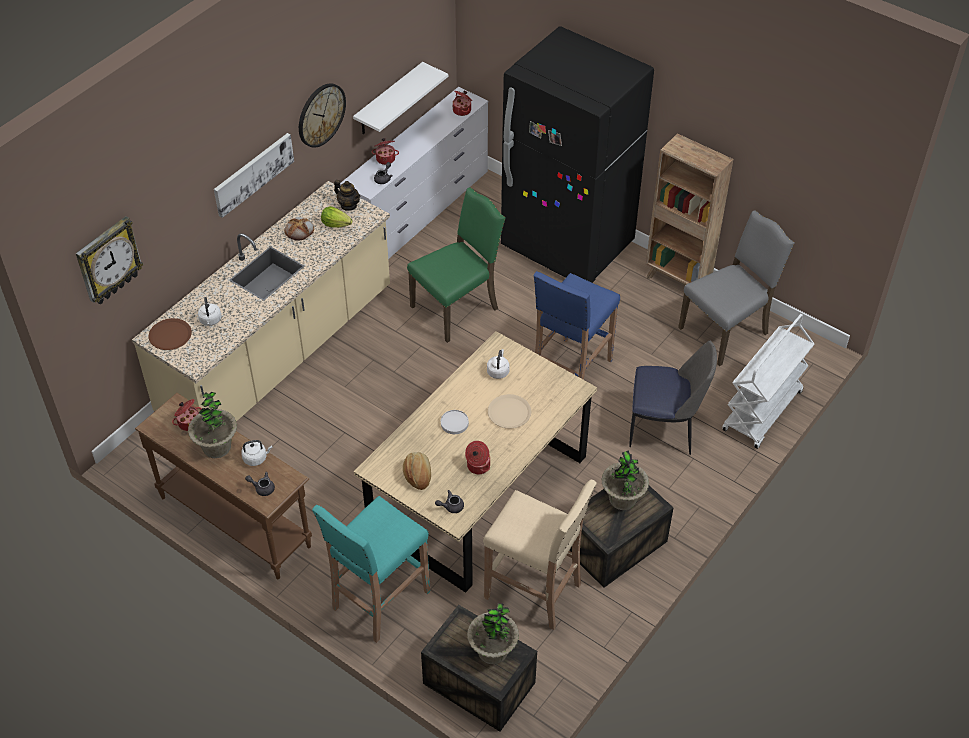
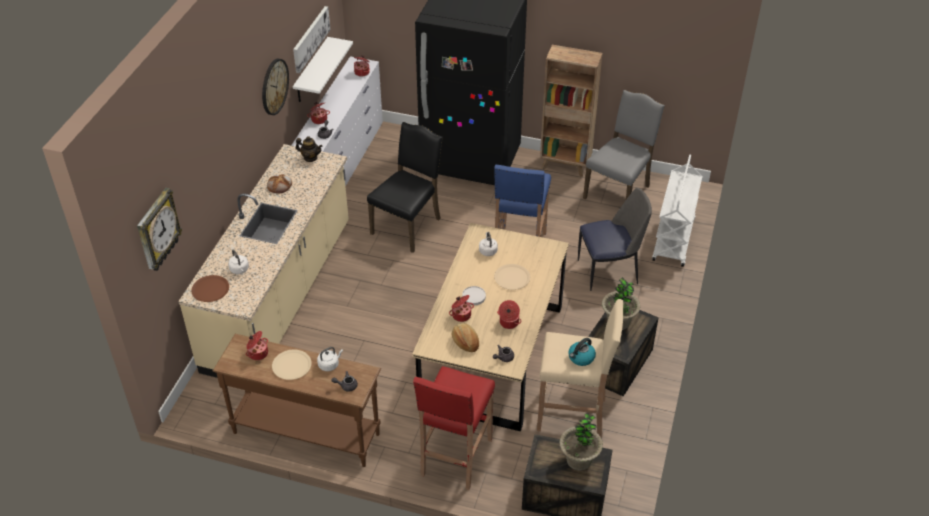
camera: 20 degrees left, 5 degrees down
potted plant [188,392,237,458] -> beige plate [272,350,312,380]
picture [214,133,294,218] -> picture moved to [293,6,331,73]
turquoise stool [312,496,430,643] -> red stool [413,366,495,490]
lettuce [321,206,353,228] -> none
green chair [407,188,506,343] -> black chair [367,122,443,253]
none -> cooking pot [449,295,474,322]
none -> kettle [568,338,596,366]

